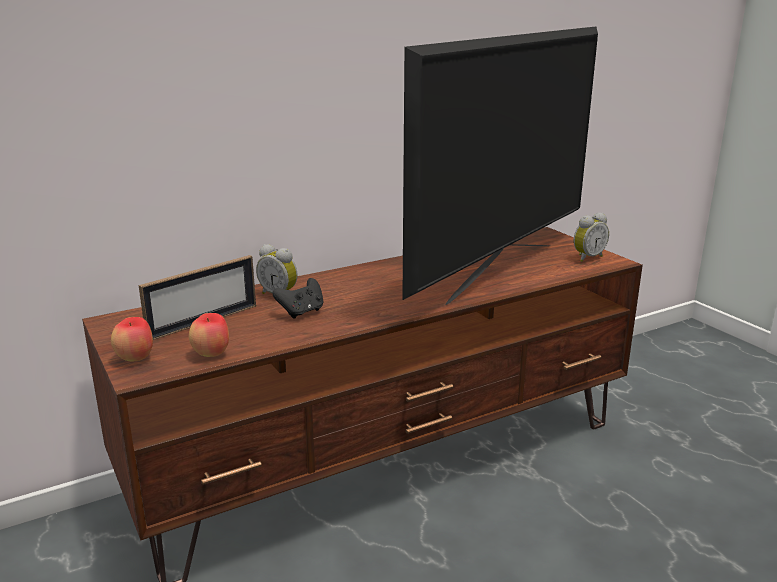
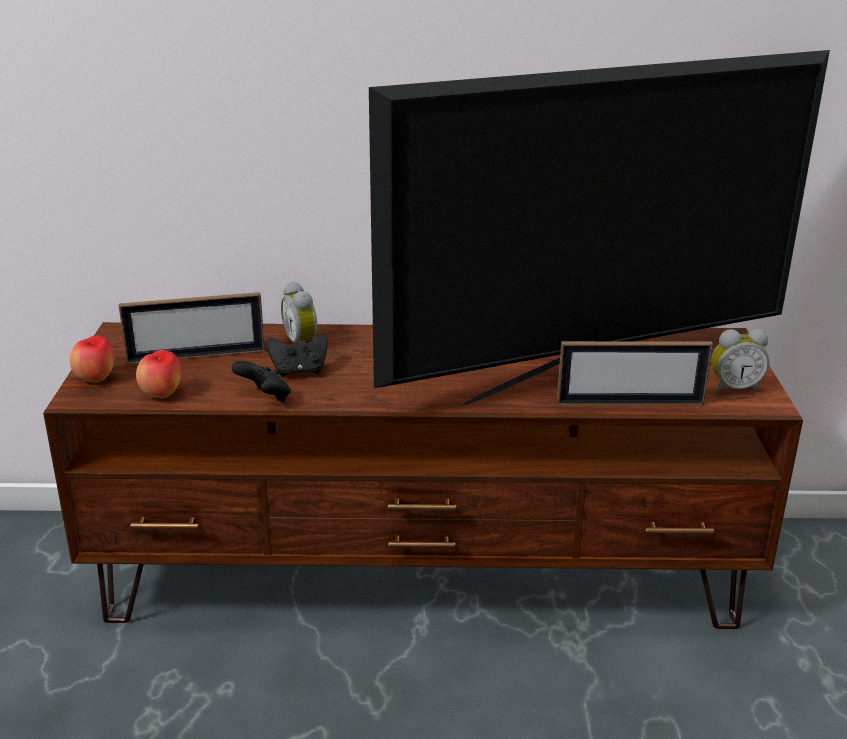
camera: 30 degrees right, 5 degrees up
none -> black game controller [232,361,291,402]
none -> picture frame [557,341,713,405]

